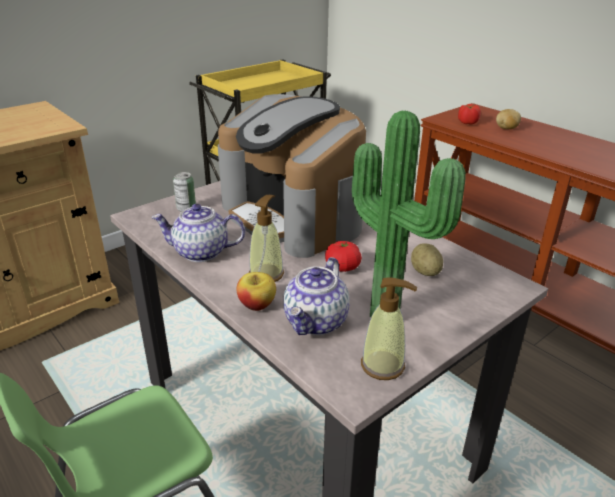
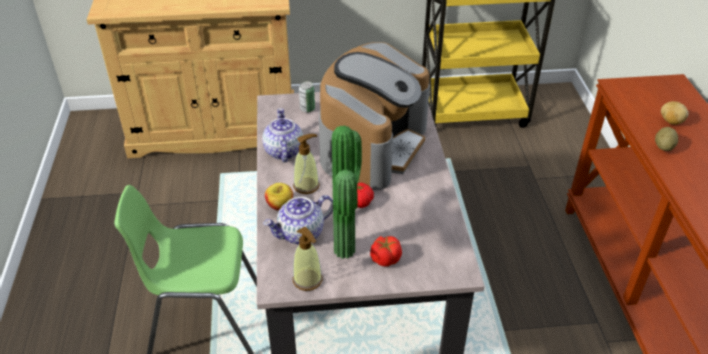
camera: 35 degrees right, 10 degrees up
teapot [151,204,245,262] -> teapot turned 45 degrees clockwise [262,108,303,163]
coffee machine [218,94,366,258] -> coffee machine turned 150 degrees counterclockwise [319,42,430,190]
potato [411,243,443,276] -> potato moved to [655,127,678,151]
tomato [458,104,481,125] -> tomato moved to [370,236,402,267]

